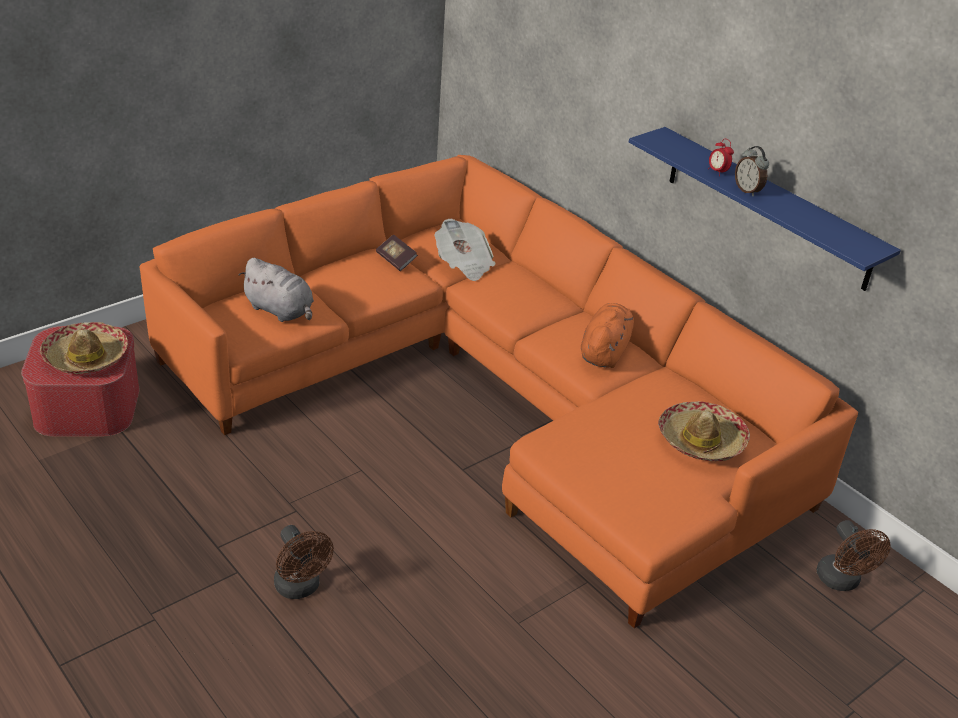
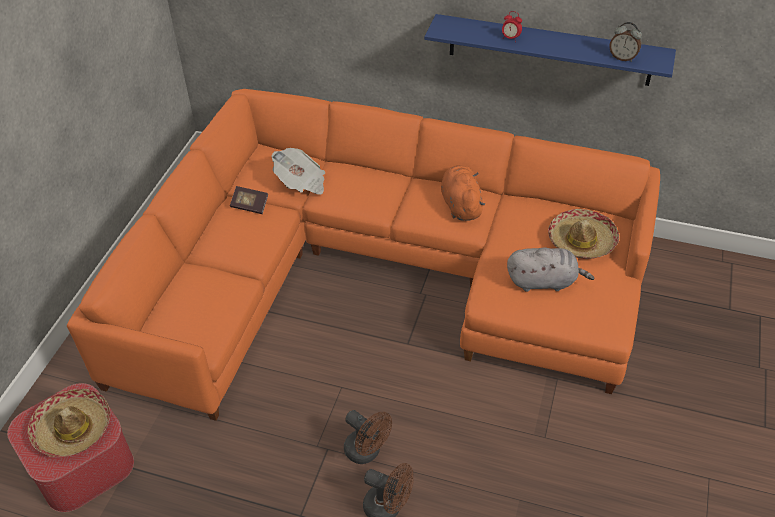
camera: 30 degrees left, 10 degrees up
grey plush toy [239,258,314,322] -> grey plush toy moved to [507,247,594,292]
alarm clock [735,146,769,196] -> alarm clock moved to [609,22,642,62]
brown fan [817,520,890,591] -> brown fan moved to [344,410,392,464]

